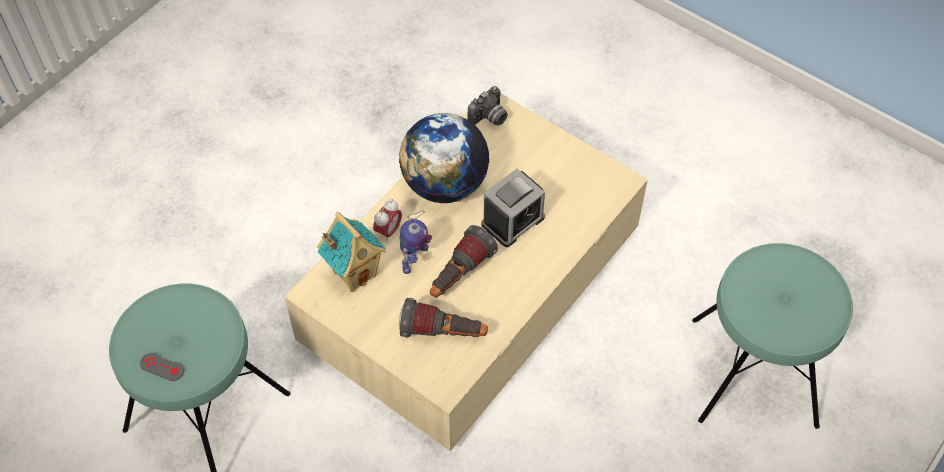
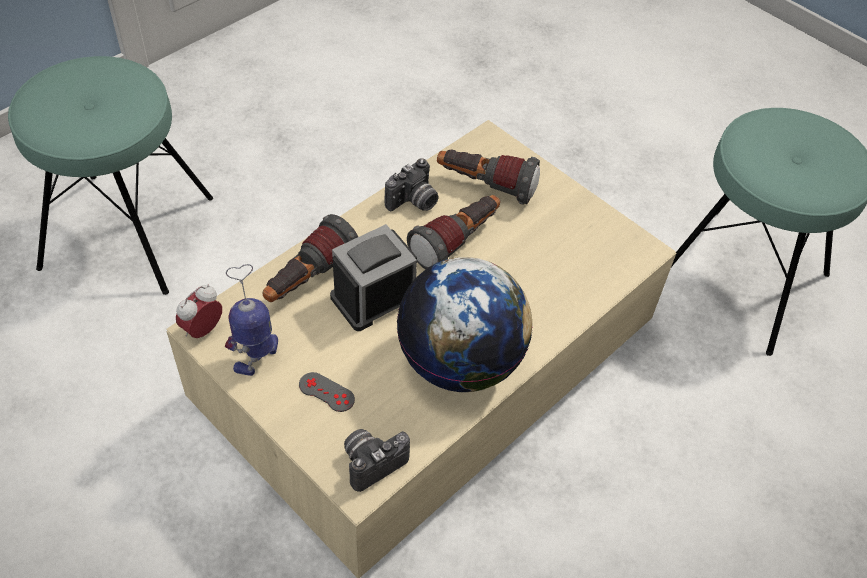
camera: 175 degrees left, 5 degrees down
grey game controller [140,353,184,381] -> grey game controller moved to [299,372,355,412]
toy house [317,212,386,292] -> none
alarm clock [373,199,402,241] -> alarm clock moved to [176,285,222,338]
toy robot [400,211,432,274] -> toy robot moved to [225,264,278,376]
none -> flashlight [262,214,358,302]
none -> camera [385,158,439,211]

